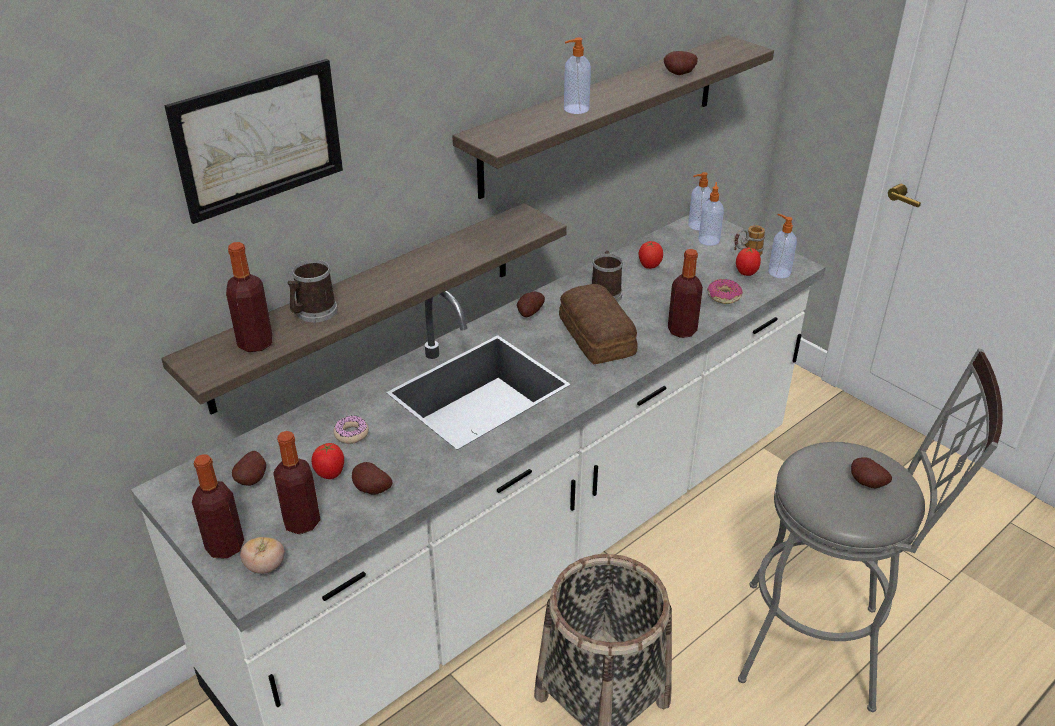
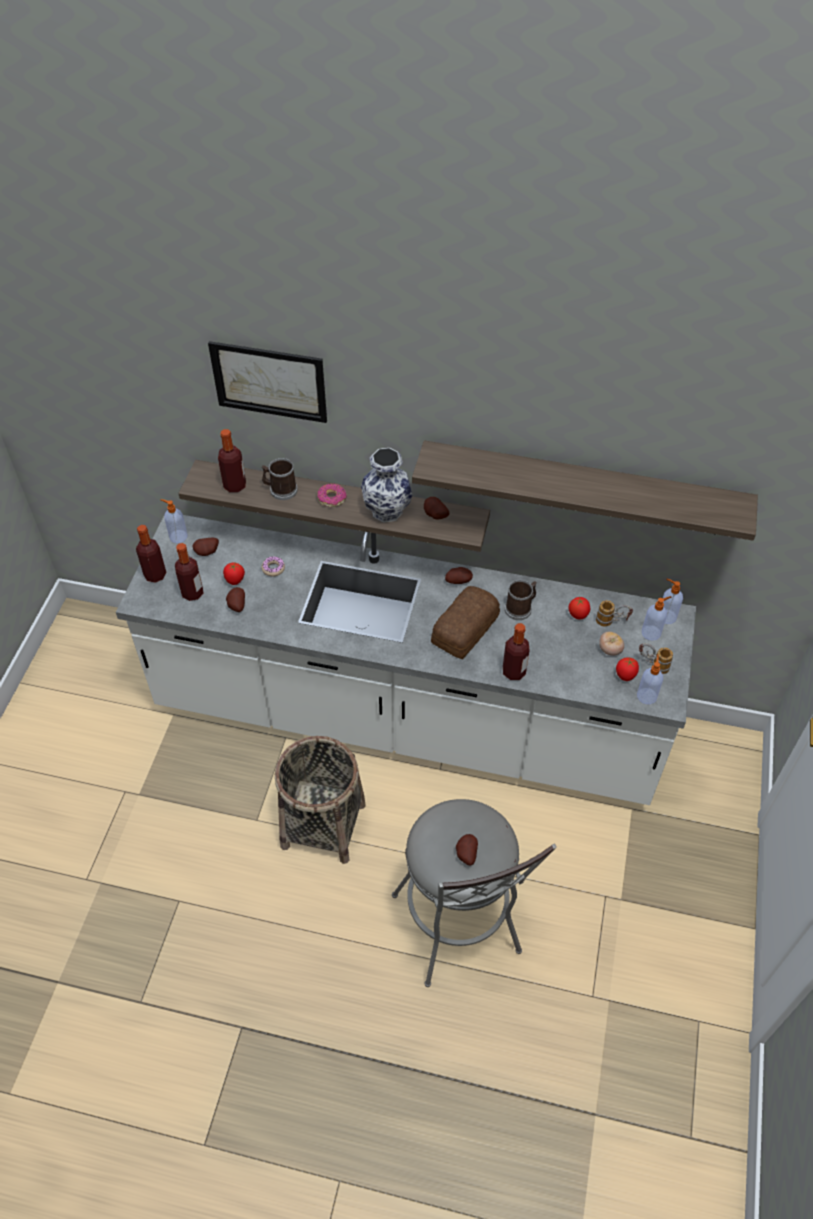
camera: 55 degrees right, 15 degrees up
tomato [240,537,285,574] -> tomato moved to [599,632,624,656]
soap dispenser [564,37,591,114] -> soap dispenser moved to [160,499,187,543]
potato [664,51,698,75] -> potato moved to [424,497,449,520]
donut [707,279,743,304] -> donut moved to [317,483,346,507]
none -> vase [361,448,413,522]
none -> mug [596,600,633,627]

